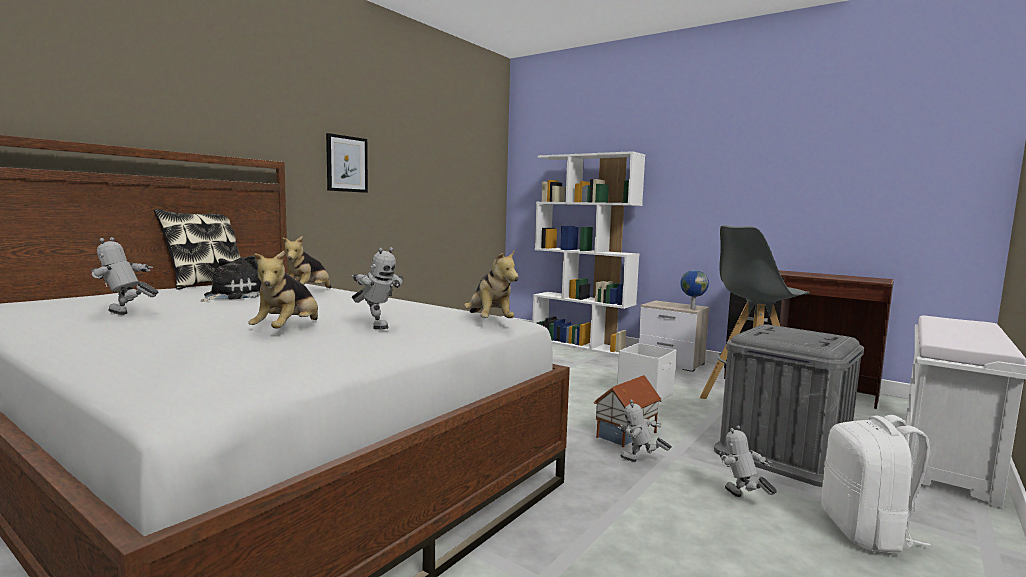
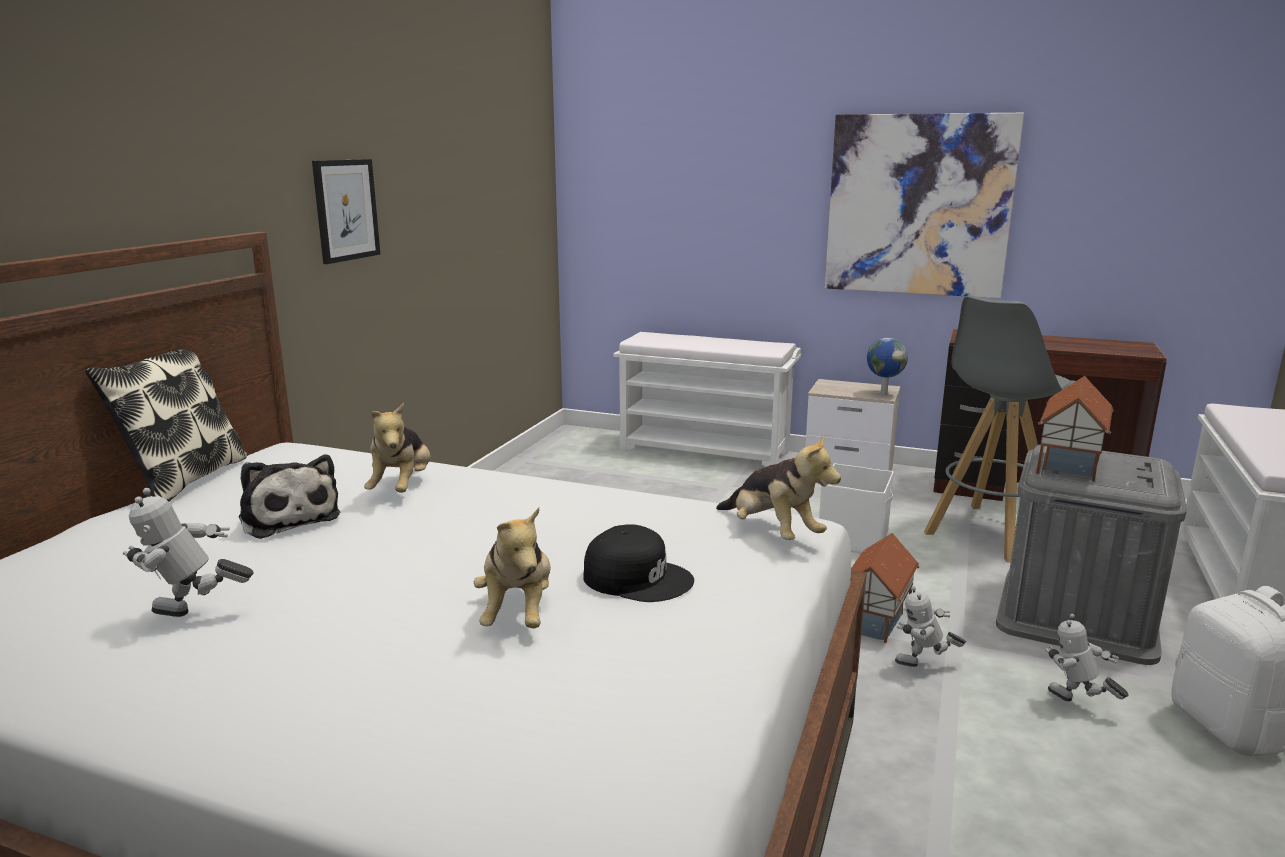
camera: 15 degrees left, 10 degrees up
plush toy [201,256,261,302] -> plush toy turned 135 degrees clockwise [239,455,341,539]
toy robot [351,247,403,329] -> black cap [583,524,694,602]
white bookcase [532,151,645,356] -> white bench [613,332,801,467]
none -> picture [825,113,1024,298]
none -> toy house [1036,376,1114,482]

